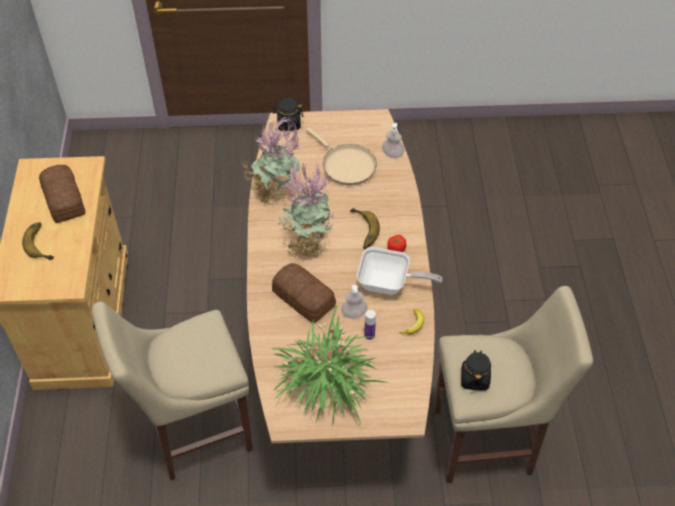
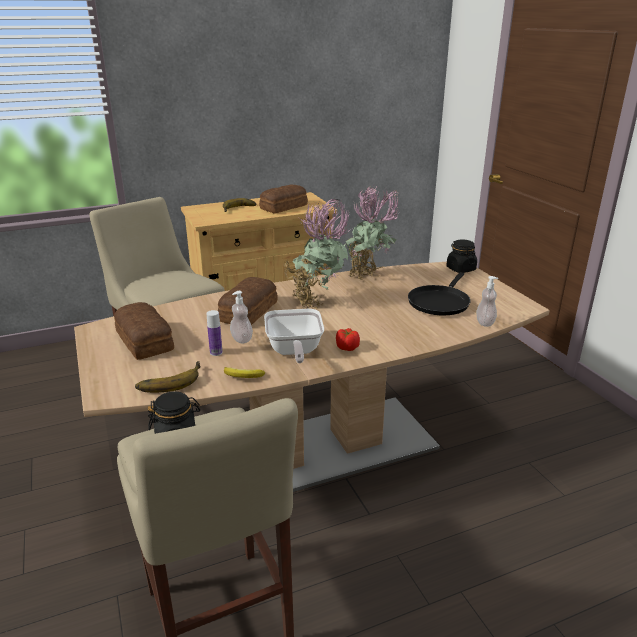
camera: 70 degrees right, 25 degrees down
potted plant [271,304,388,428] -> bread [114,302,174,360]
beige frying pan [306,127,377,186] -> black frying pan [408,272,471,316]
banana [350,208,380,249] -> banana moved to [135,361,201,393]

